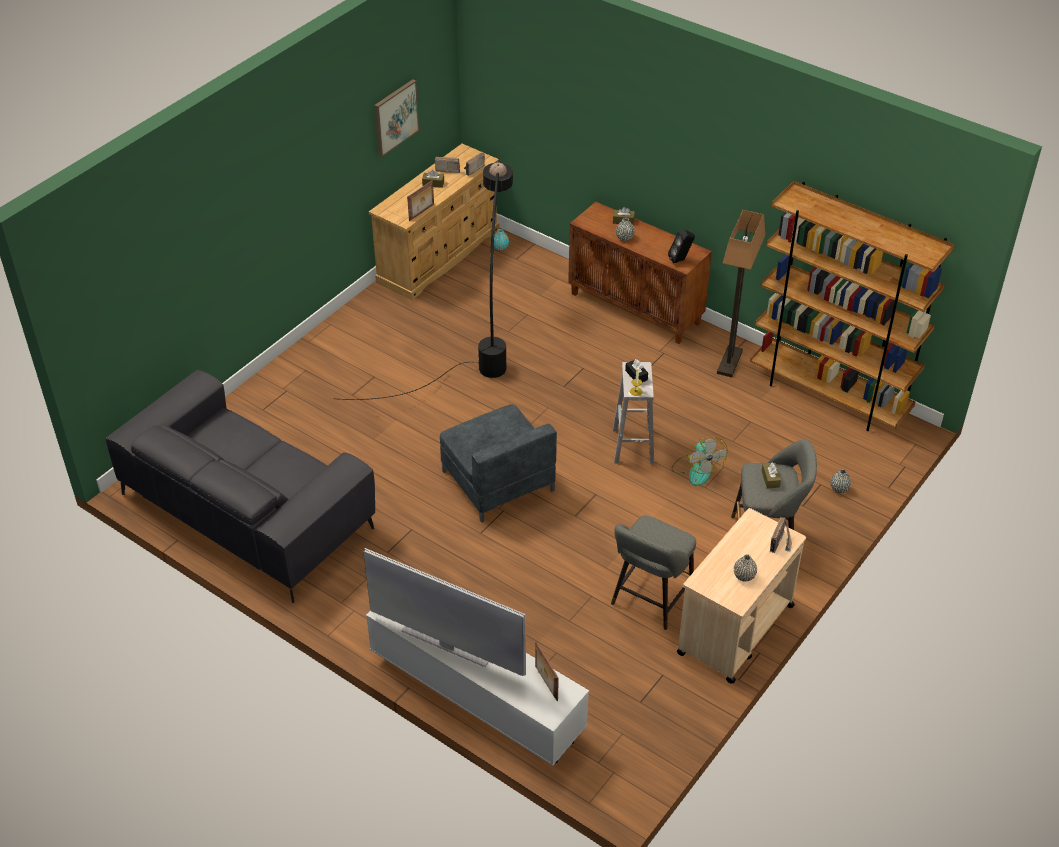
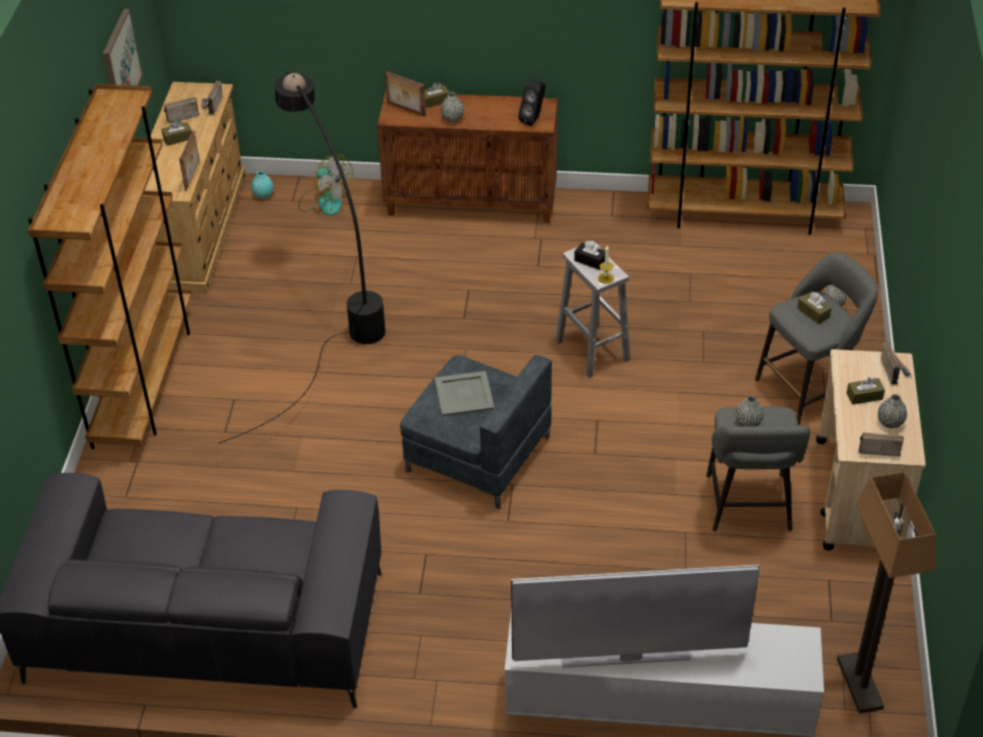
camera: 30 degrees left, 0 degrees up
picture frame [535,642,559,701] -> picture frame moved to [385,71,426,117]
fan [671,437,728,486] -> fan moved to [298,154,353,216]
floor lamp [717,210,765,377] -> floor lamp moved to [837,472,936,714]
none -> brown bookcase [28,84,192,449]
none -> grey tray [435,371,494,416]
none -> grey vase [735,396,764,427]
none -> brown tissue box [847,377,885,404]
none -> radio [859,433,904,456]

